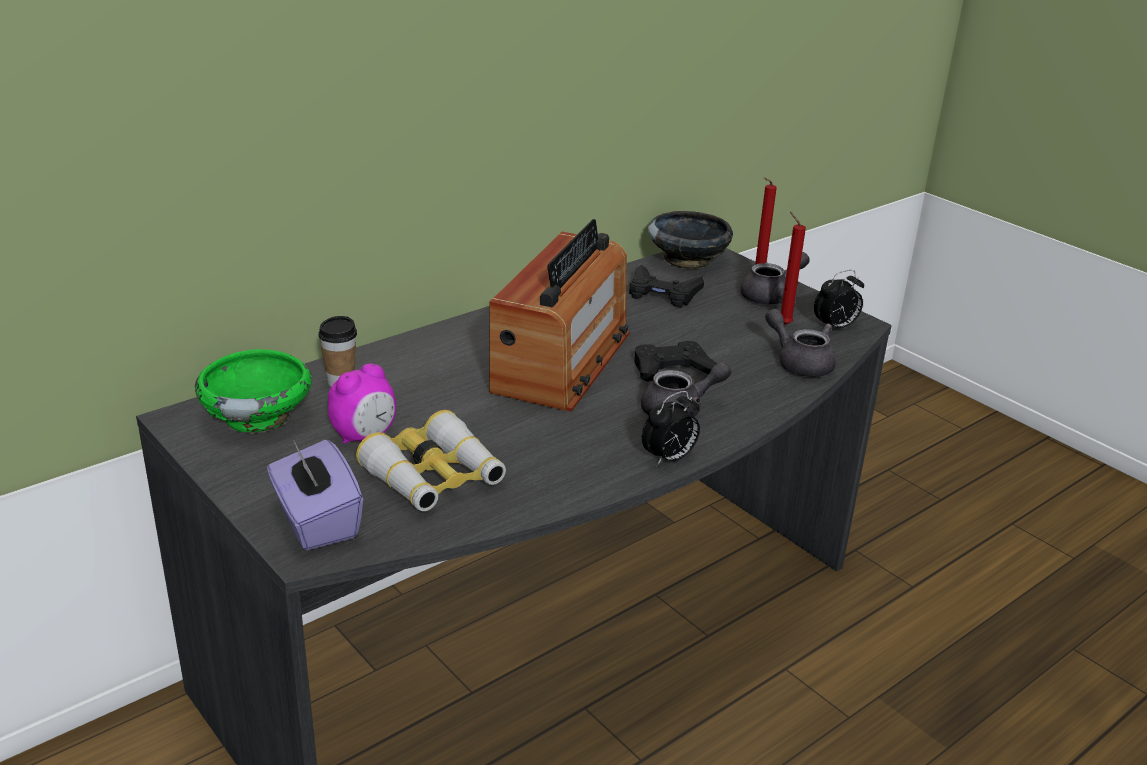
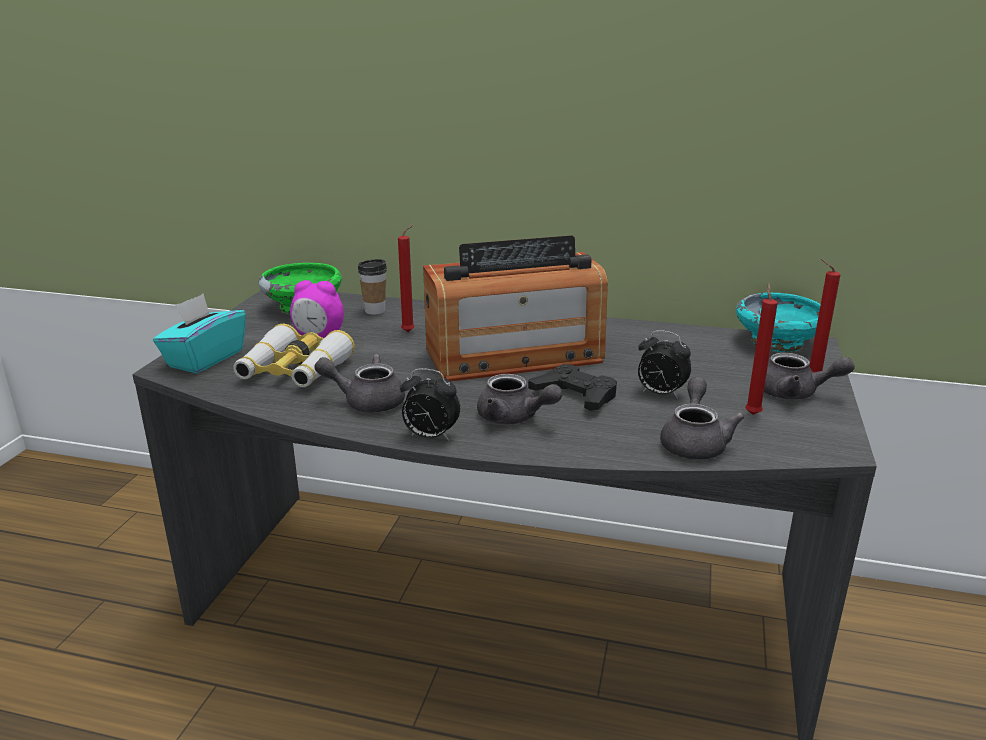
camera: 55 degrees right, 5 degrees down
purple tissue box [267,439,363,550] -> turquoise tissue box [153,294,246,373]
black game controller [629,265,704,307] -> none
black bowl [648,211,733,270] -> turquoise bowl [736,292,821,353]
alarm clock [814,270,864,328] -> alarm clock moved to [638,330,691,399]
none -> grey teapot [314,354,405,412]
none -> red candle [398,224,415,332]

